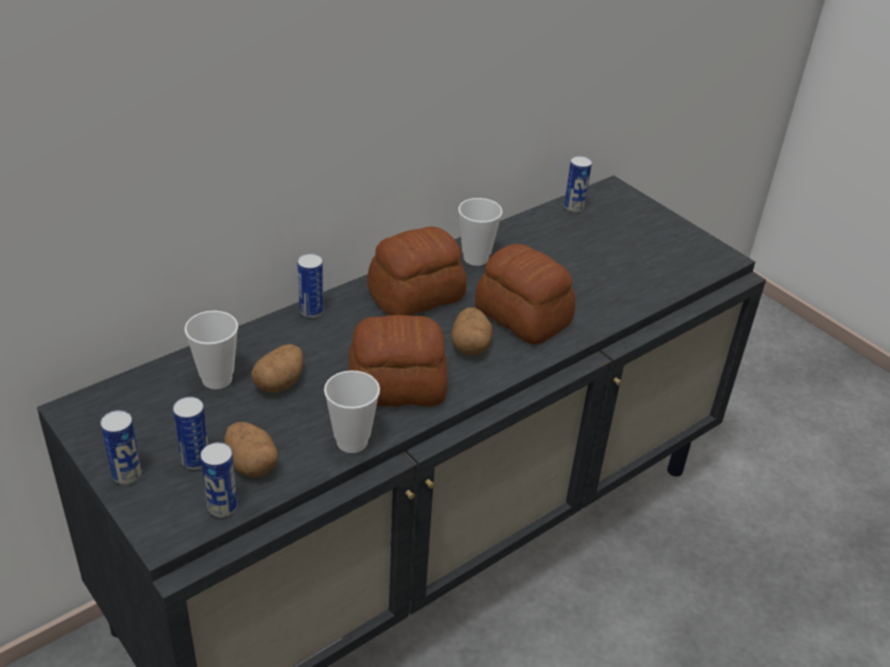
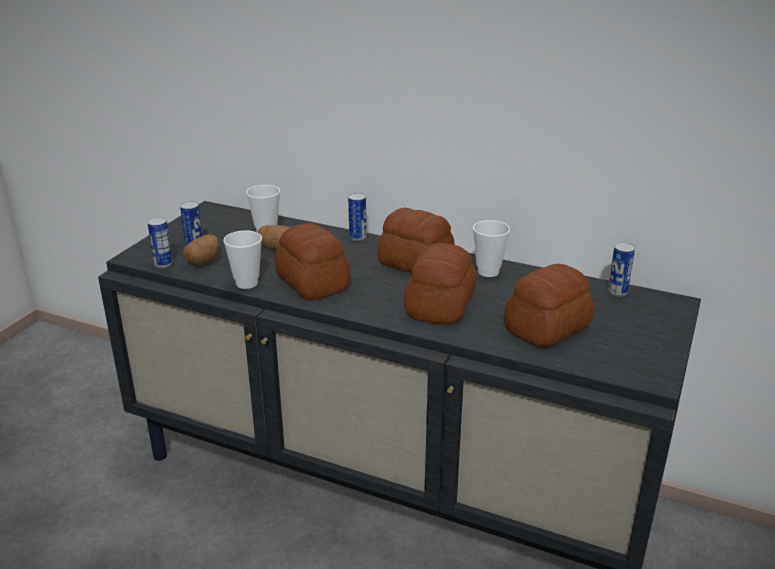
camera: 65 degrees right, 10 degrees down
can [100,410,142,485] -> none
potato [451,308,493,355] -> none
none -> bread [504,264,594,347]

